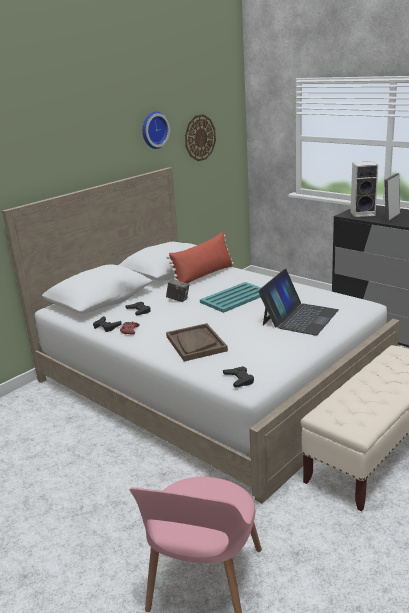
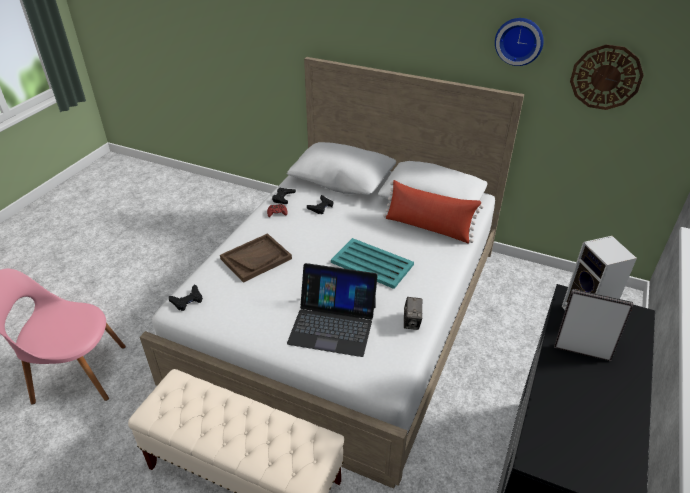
camera: 70 degrees right, 15 degrees up
camera [166,279,189,302] -> camera moved to [404,297,423,330]

